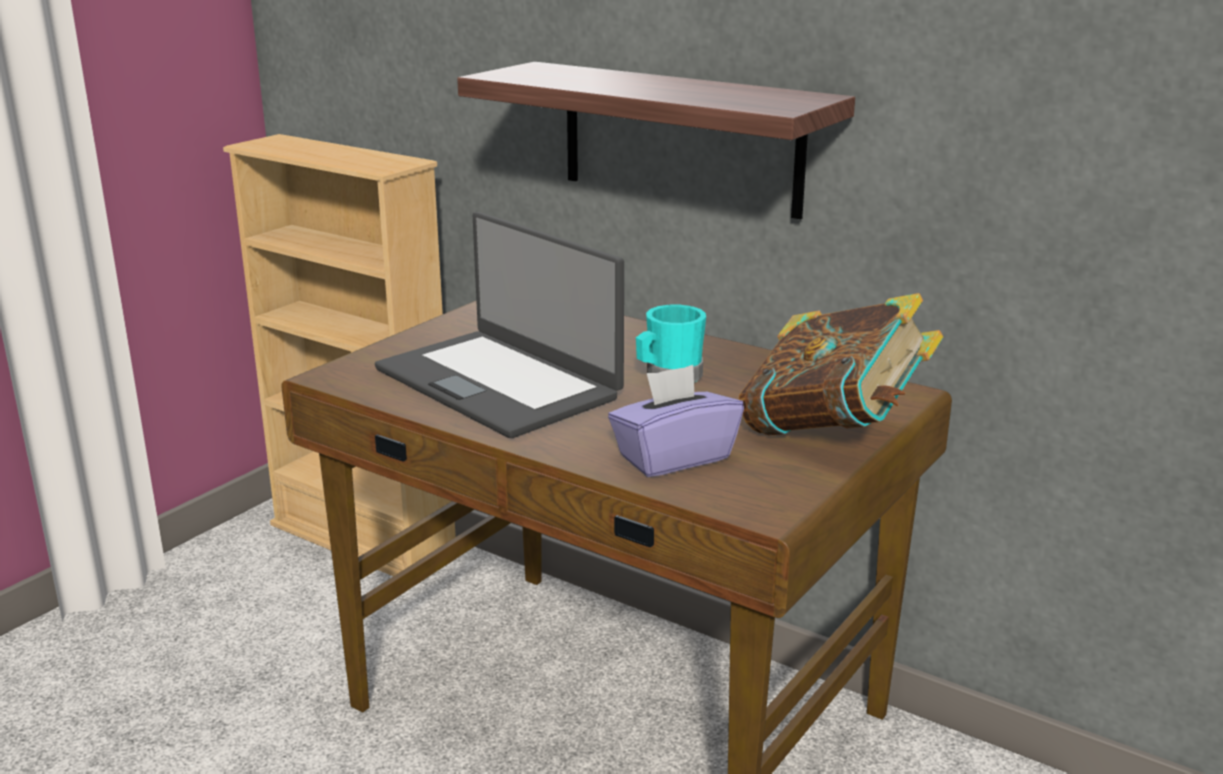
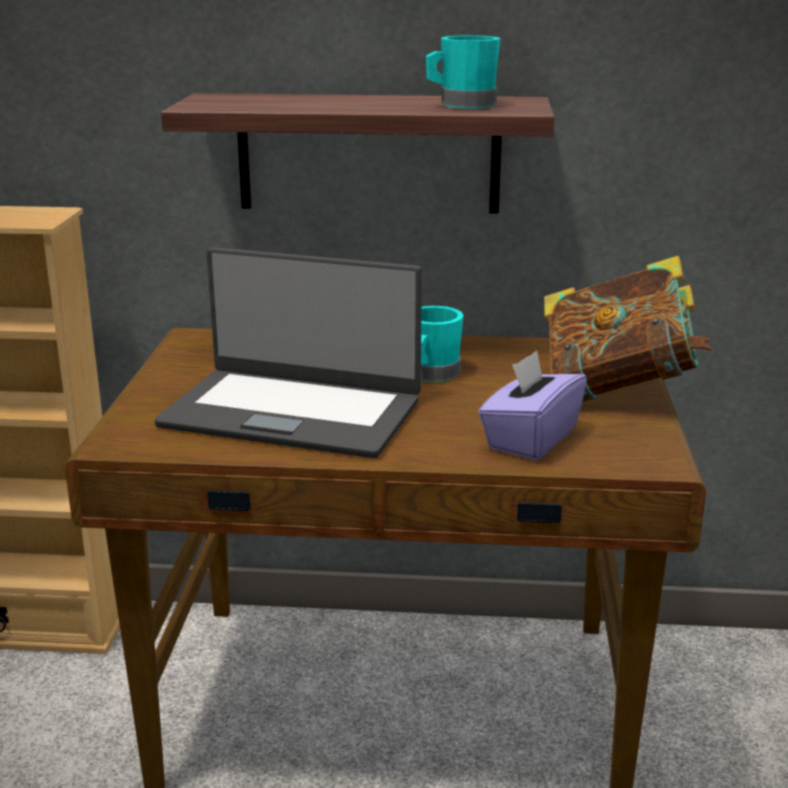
camera: 30 degrees left, 0 degrees up
none -> turquoise mug [426,35,500,109]

